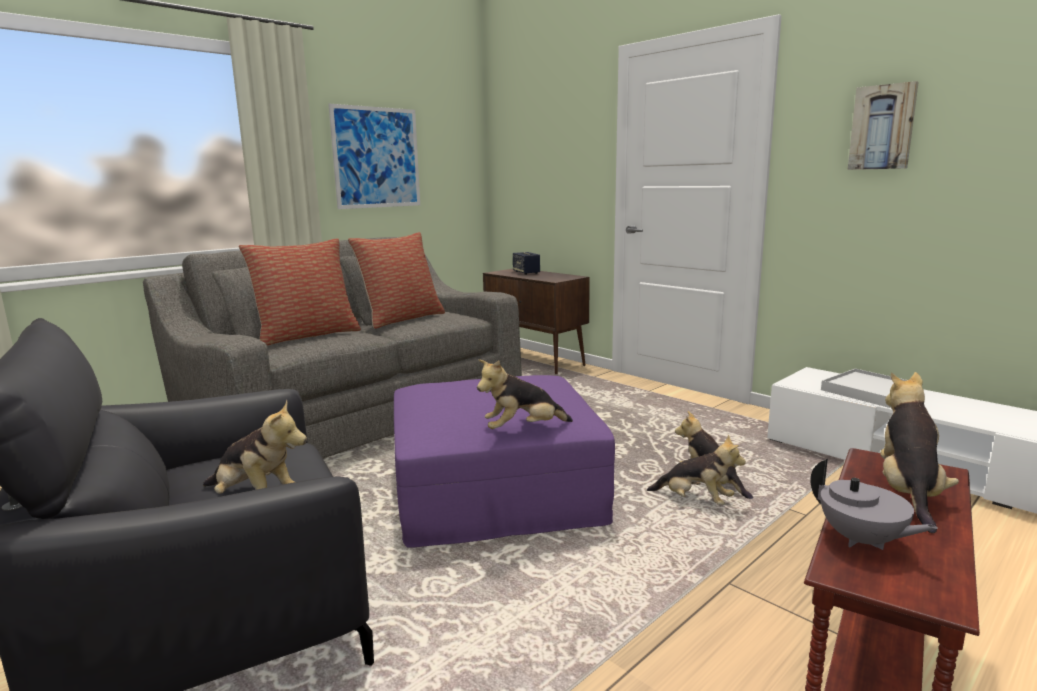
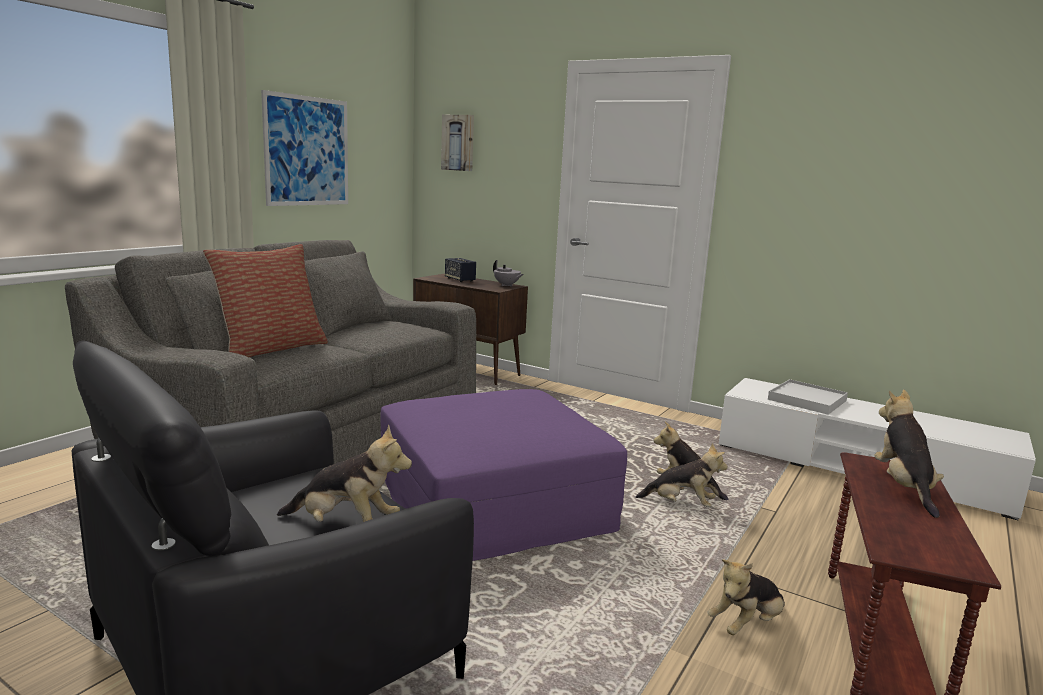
camera: 15 degrees left, 0 degrees up
pillow [348,232,445,329] -> none
plush toy [477,359,573,429] -> plush toy moved to [707,559,785,635]
grey teapot [810,459,938,550] -> grey teapot moved to [493,260,524,287]
picture [848,81,919,170] -> picture moved to [441,115,474,171]

